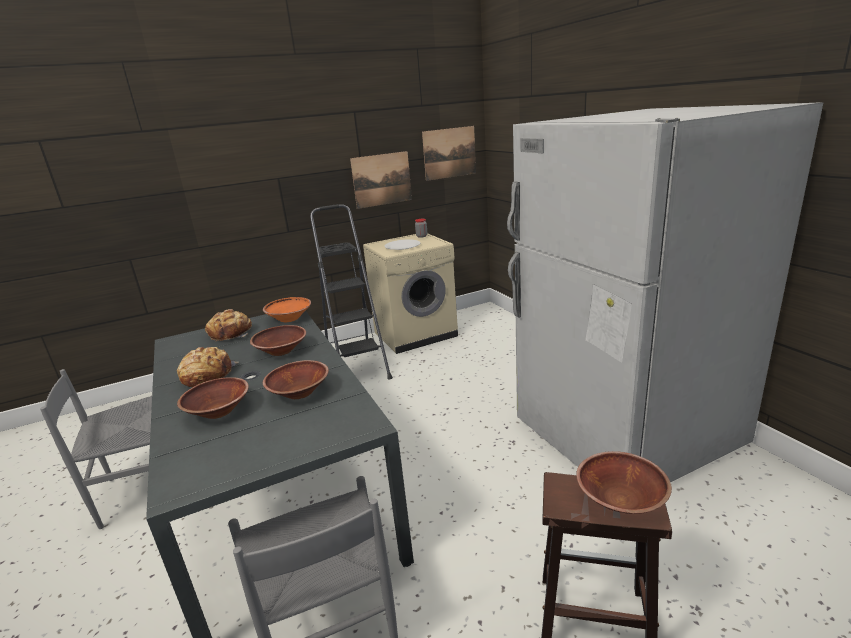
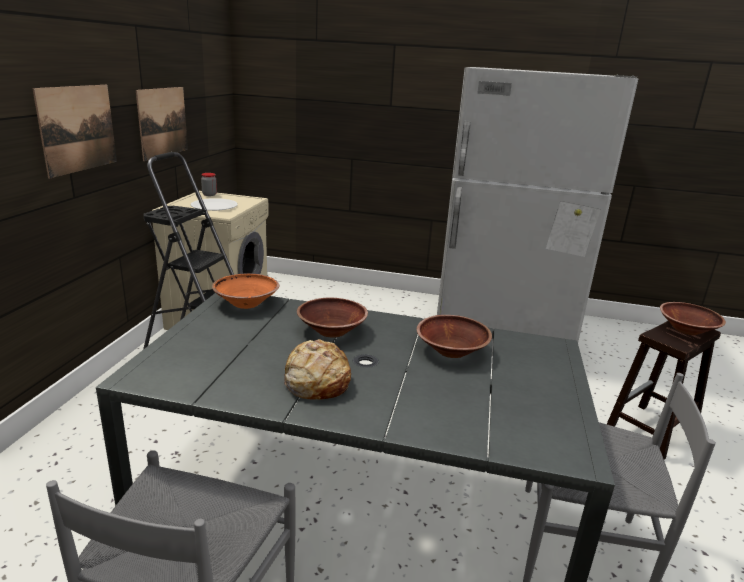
camera: 55 degrees left, 0 degrees up
brown bowl [177,377,249,419] -> none
bread [205,309,252,341] -> none
picture [422,126,476,181] -> picture moved to [32,85,117,178]

